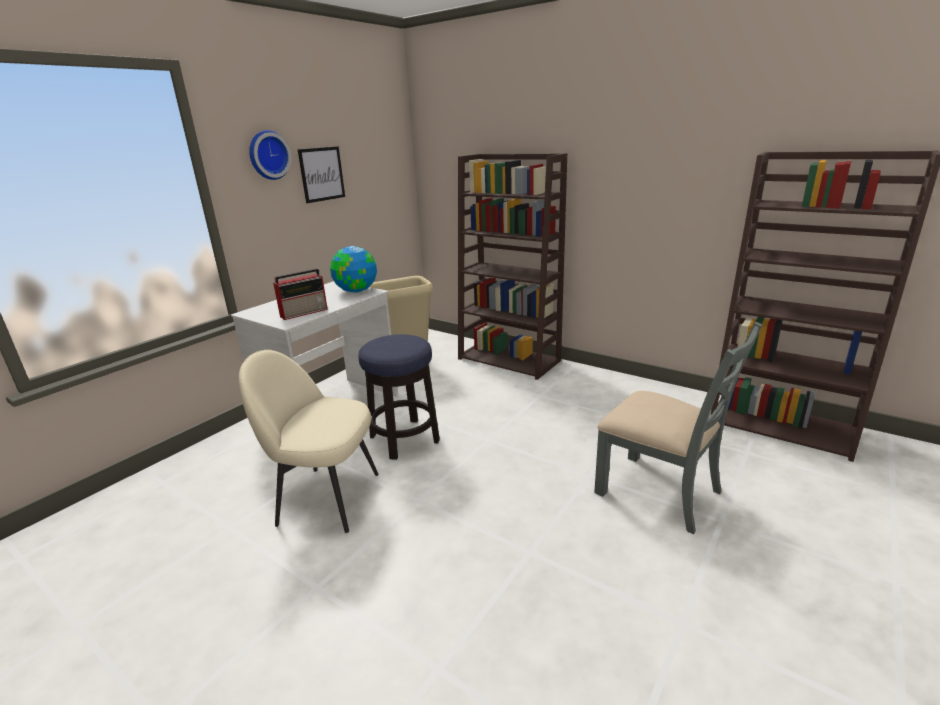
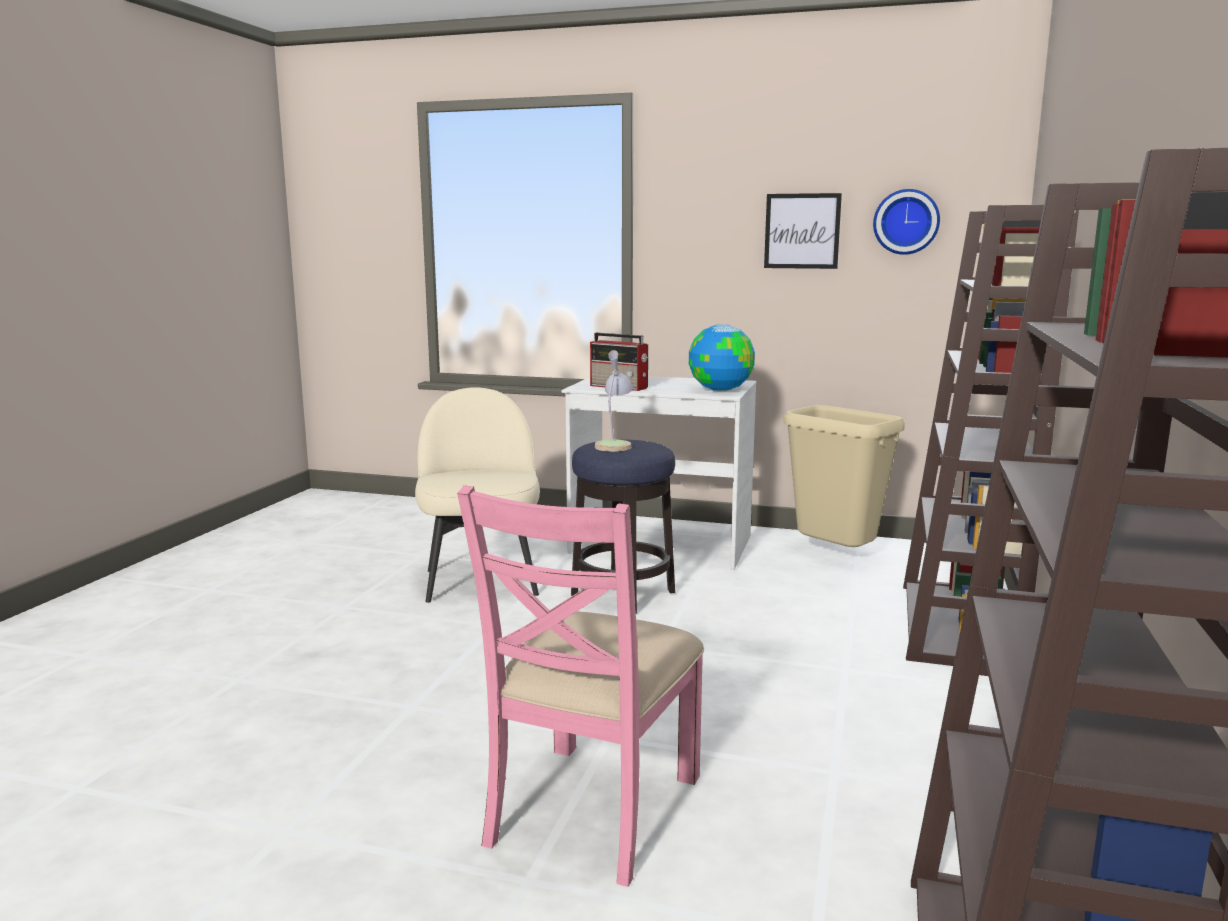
camera: 70 degrees right, 10 degrees down
wall clock [249,130,291,180] -> wall clock moved to [873,189,940,255]
grey chair [594,322,763,534] -> pink chair [457,486,704,887]
none -> table lamp [595,350,633,452]

